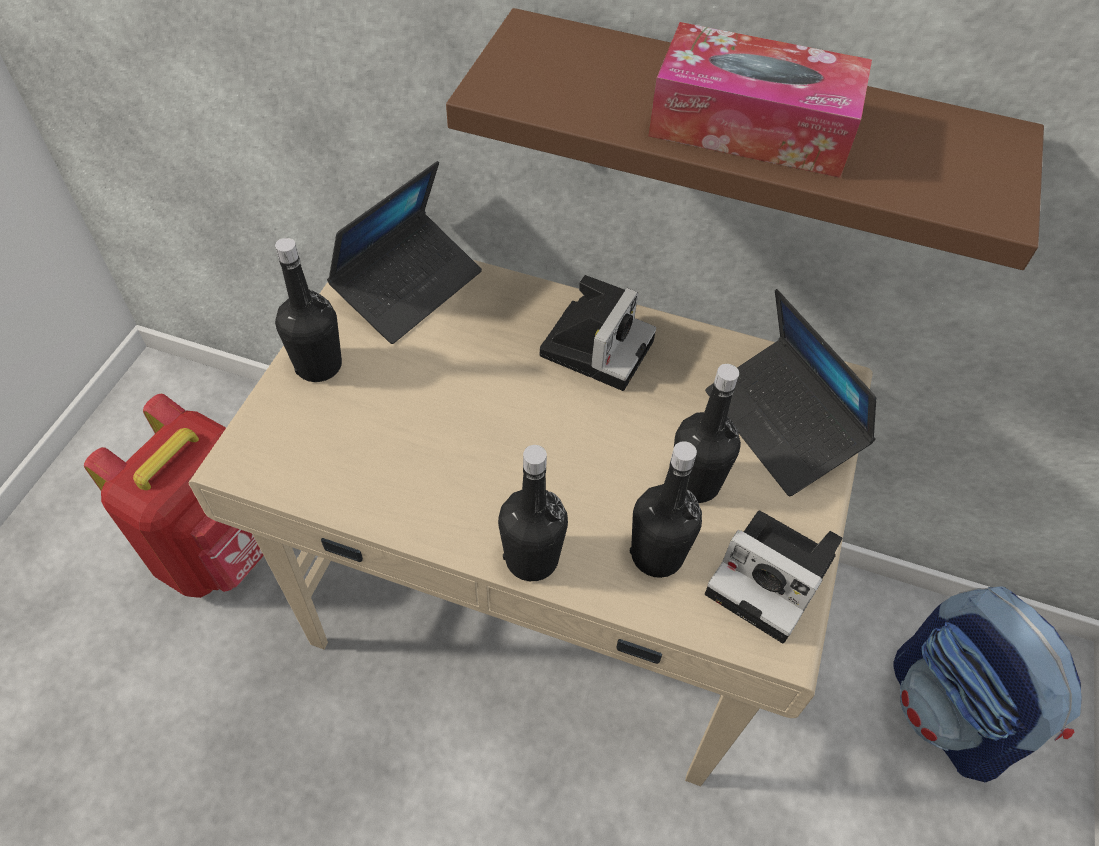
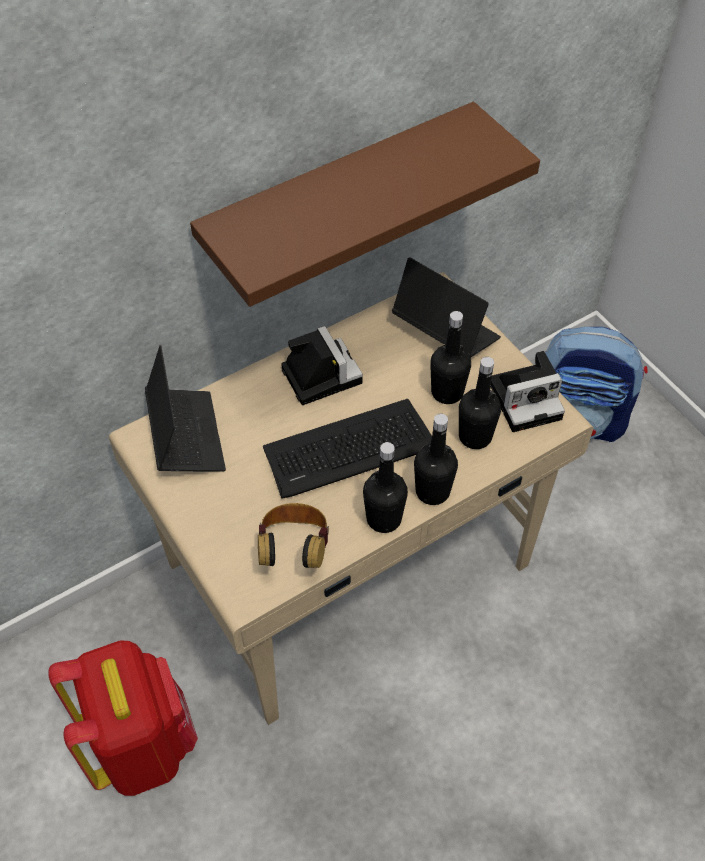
camera: 50 degrees left, 0 degrees up
black bottle [275,238,342,382] -> black bottle moved to [363,442,408,533]
tissue box [649,22,872,178] -> none
laptop [705,289,876,496] -> laptop turned 150 degrees counterclockwise [392,257,501,357]
none -> headphones [258,503,329,568]
none -> keyboard [263,399,432,499]

